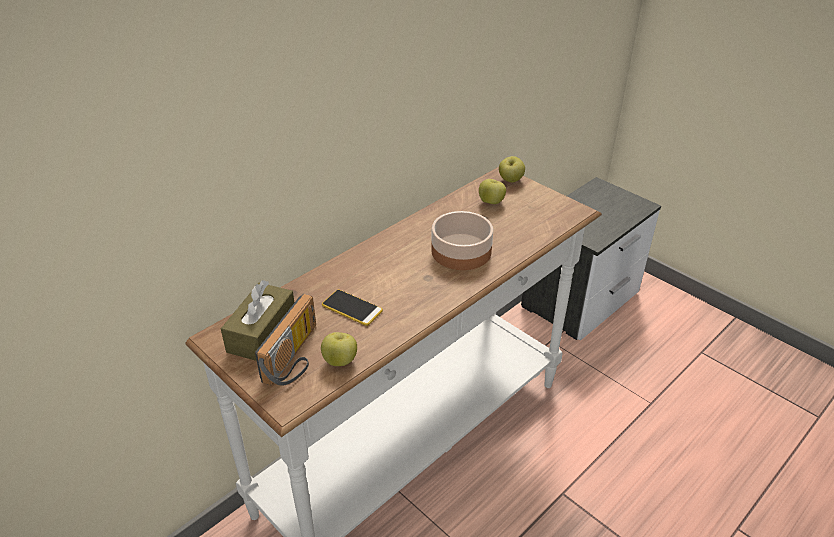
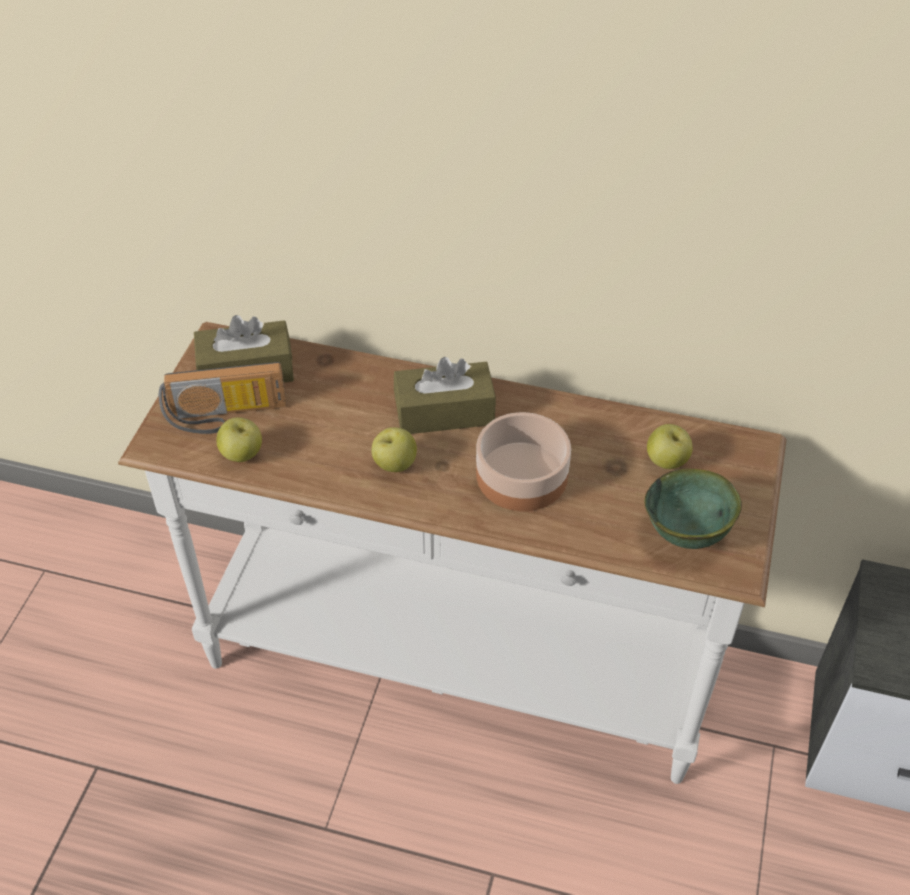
camera: 60 degrees right, 10 degrees up
phone [322,290,383,326] -> none
apple [499,156,525,182] -> apple moved to [372,427,417,472]
none -> brown tissue box [394,357,496,434]
none -> green bowl [644,469,742,549]

